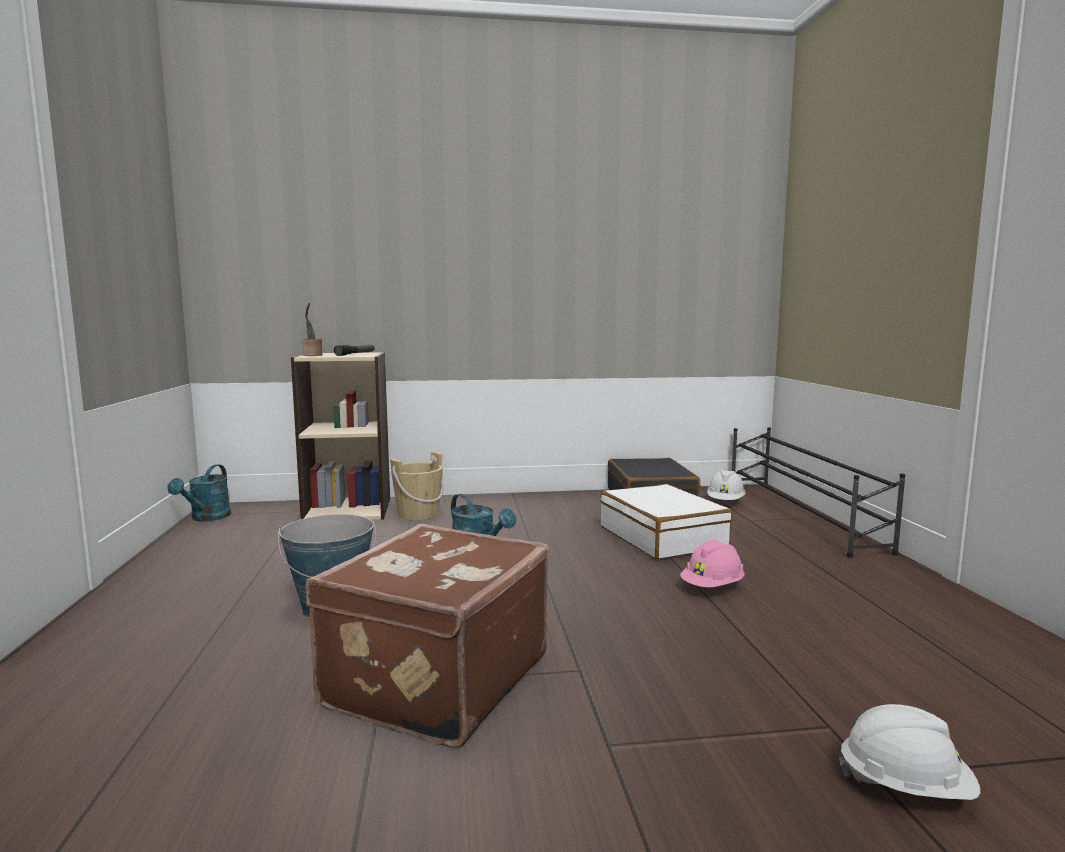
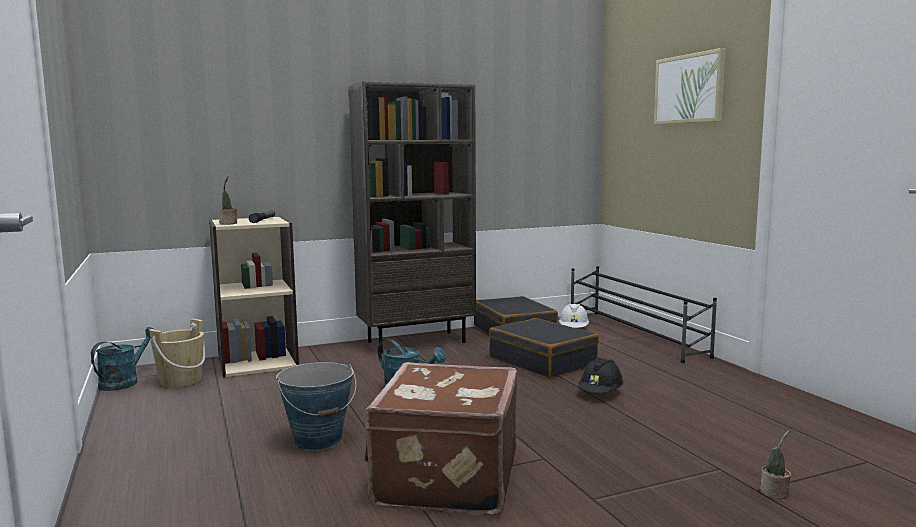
camera: 15 degrees left, 0 degrees up
turquoise watering can [168,464,231,521] -> turquoise watering can turned 150 degrees counterclockwise [91,327,155,391]
beige bucket [390,452,444,520] -> beige bucket moved to [149,319,205,387]
white suitcase [600,484,733,559] -> black suitcase [489,318,599,378]
pink hard hat [680,540,745,587] -> black hard hat [578,357,623,393]
white hard hat [839,704,980,800] -> potted plant [760,430,791,499]
none -> brown bookcase [349,81,476,353]
none -> picture [654,48,726,125]

